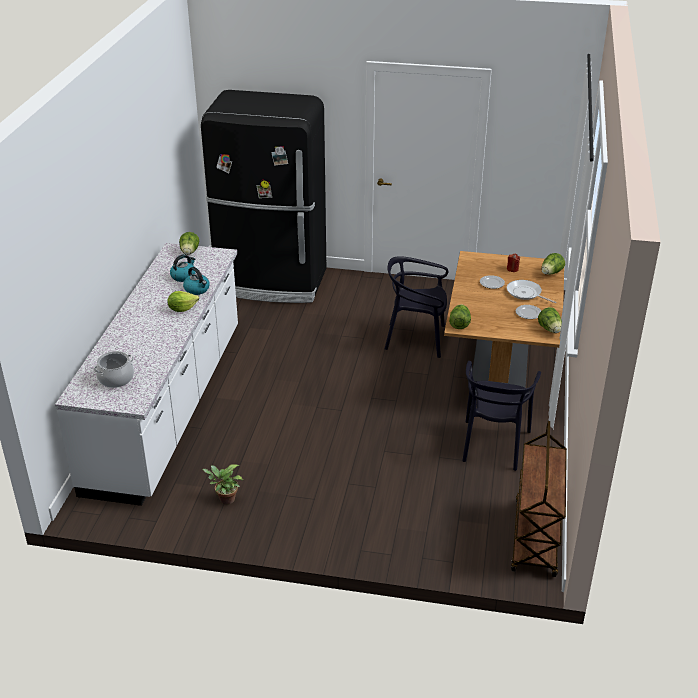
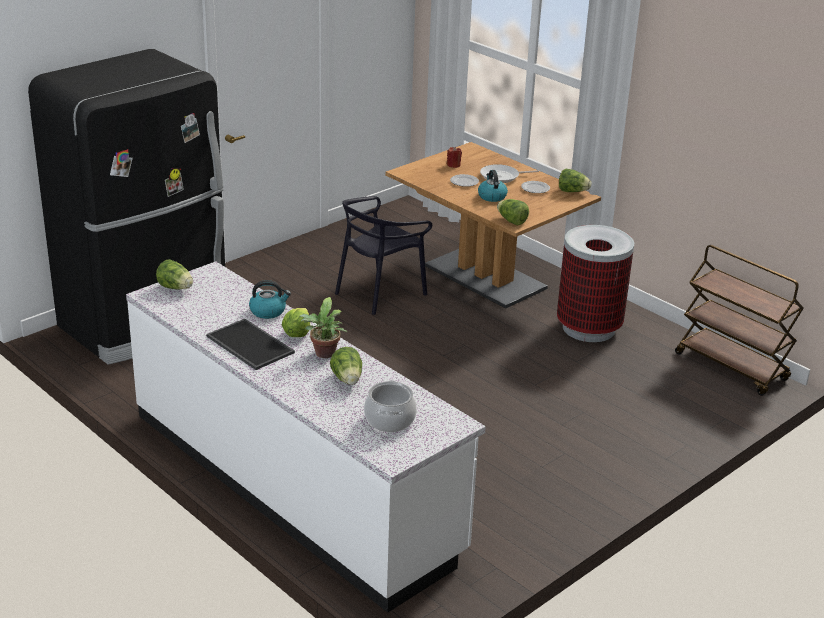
camera: 55 degrees left, 5 degrees down
kettle [170,254,196,282] -> kettle moved to [478,170,508,202]
potted plant [202,464,243,505] -> potted plant moved to [299,297,347,358]
black chair [462,361,541,471] -> trash can [557,225,634,342]
lettuce [541,253,565,275] -> lettuce moved to [330,347,362,385]
none -> tray [206,319,295,370]

